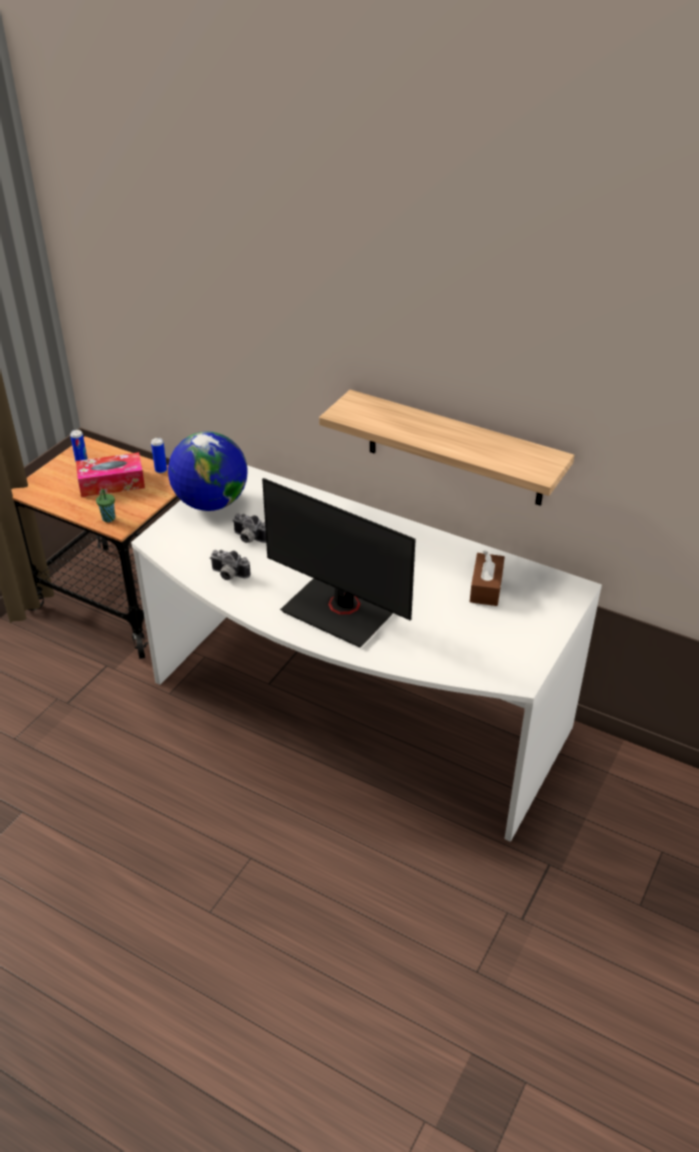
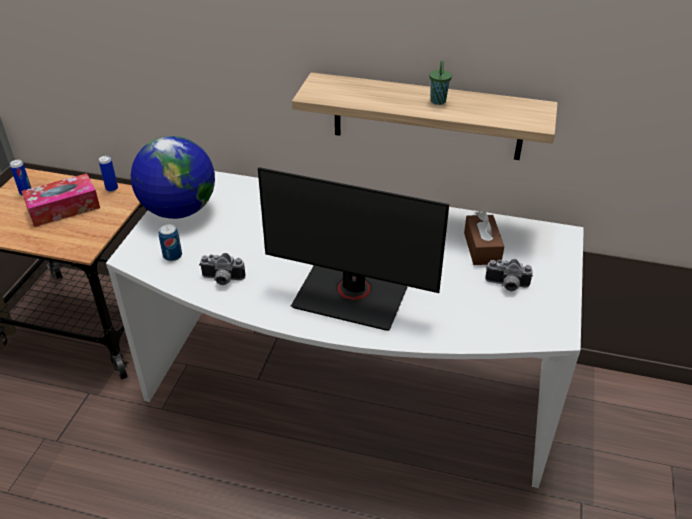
camera: 15 degrees left, 0 degrees up
green cup [96,489,115,522] -> green cup moved to [429,60,452,105]
camera [232,513,266,543] -> camera moved to [485,259,533,291]
none -> can [159,224,182,261]

